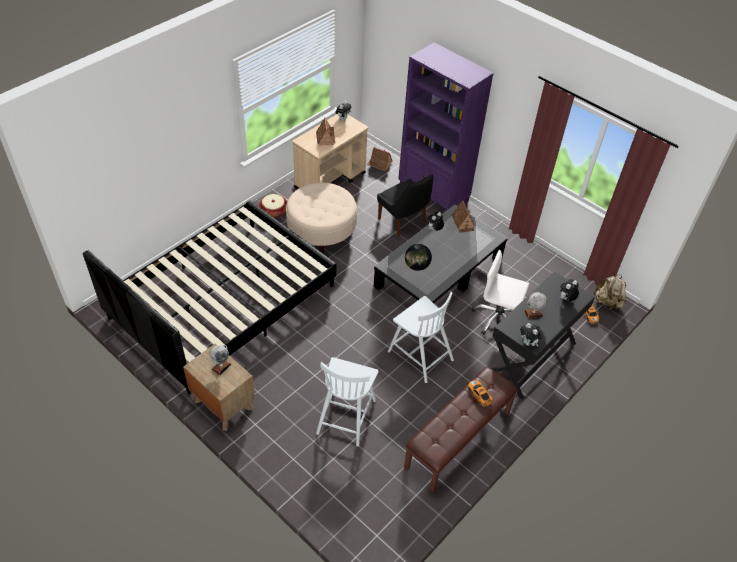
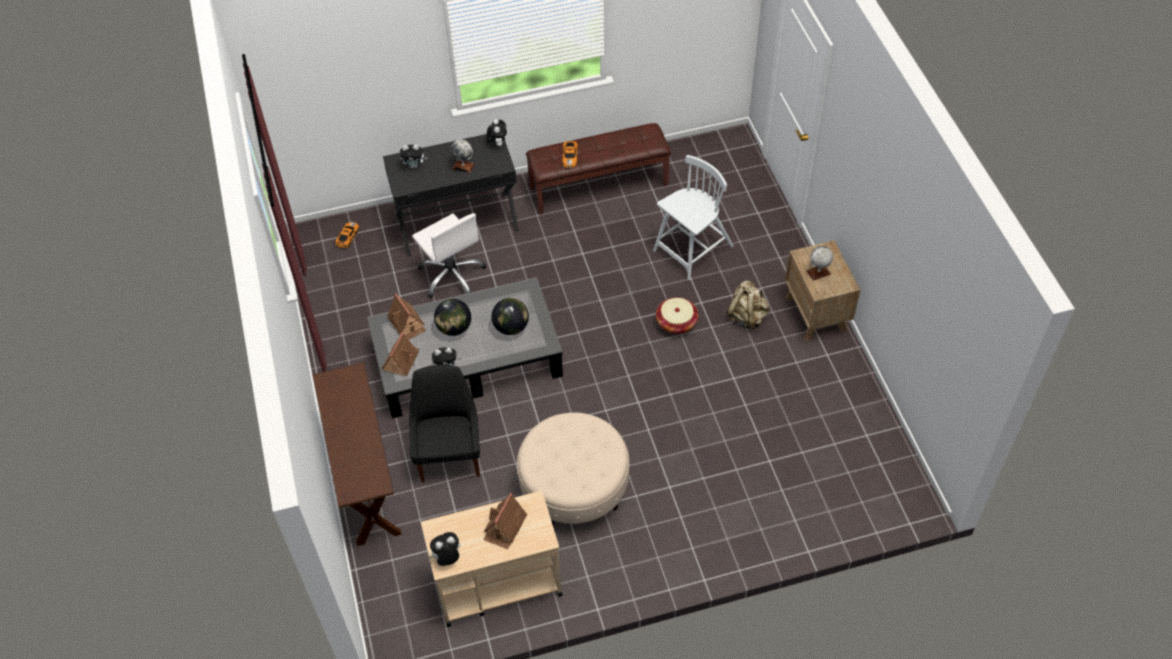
camera: 145 degrees left, 5 degrees up
black bed [83,201,337,394] -> none
basket [259,194,287,218] -> basket moved to [656,297,698,334]
toy house [367,147,392,171] -> toy house moved to [387,293,426,340]
white chair [388,292,454,383] -> none
purple bookcase [398,42,494,212] -> brown console table [313,362,402,546]
beige backpack [593,274,626,311] -> beige backpack moved to [727,281,770,331]
none -> globe [434,299,471,336]

